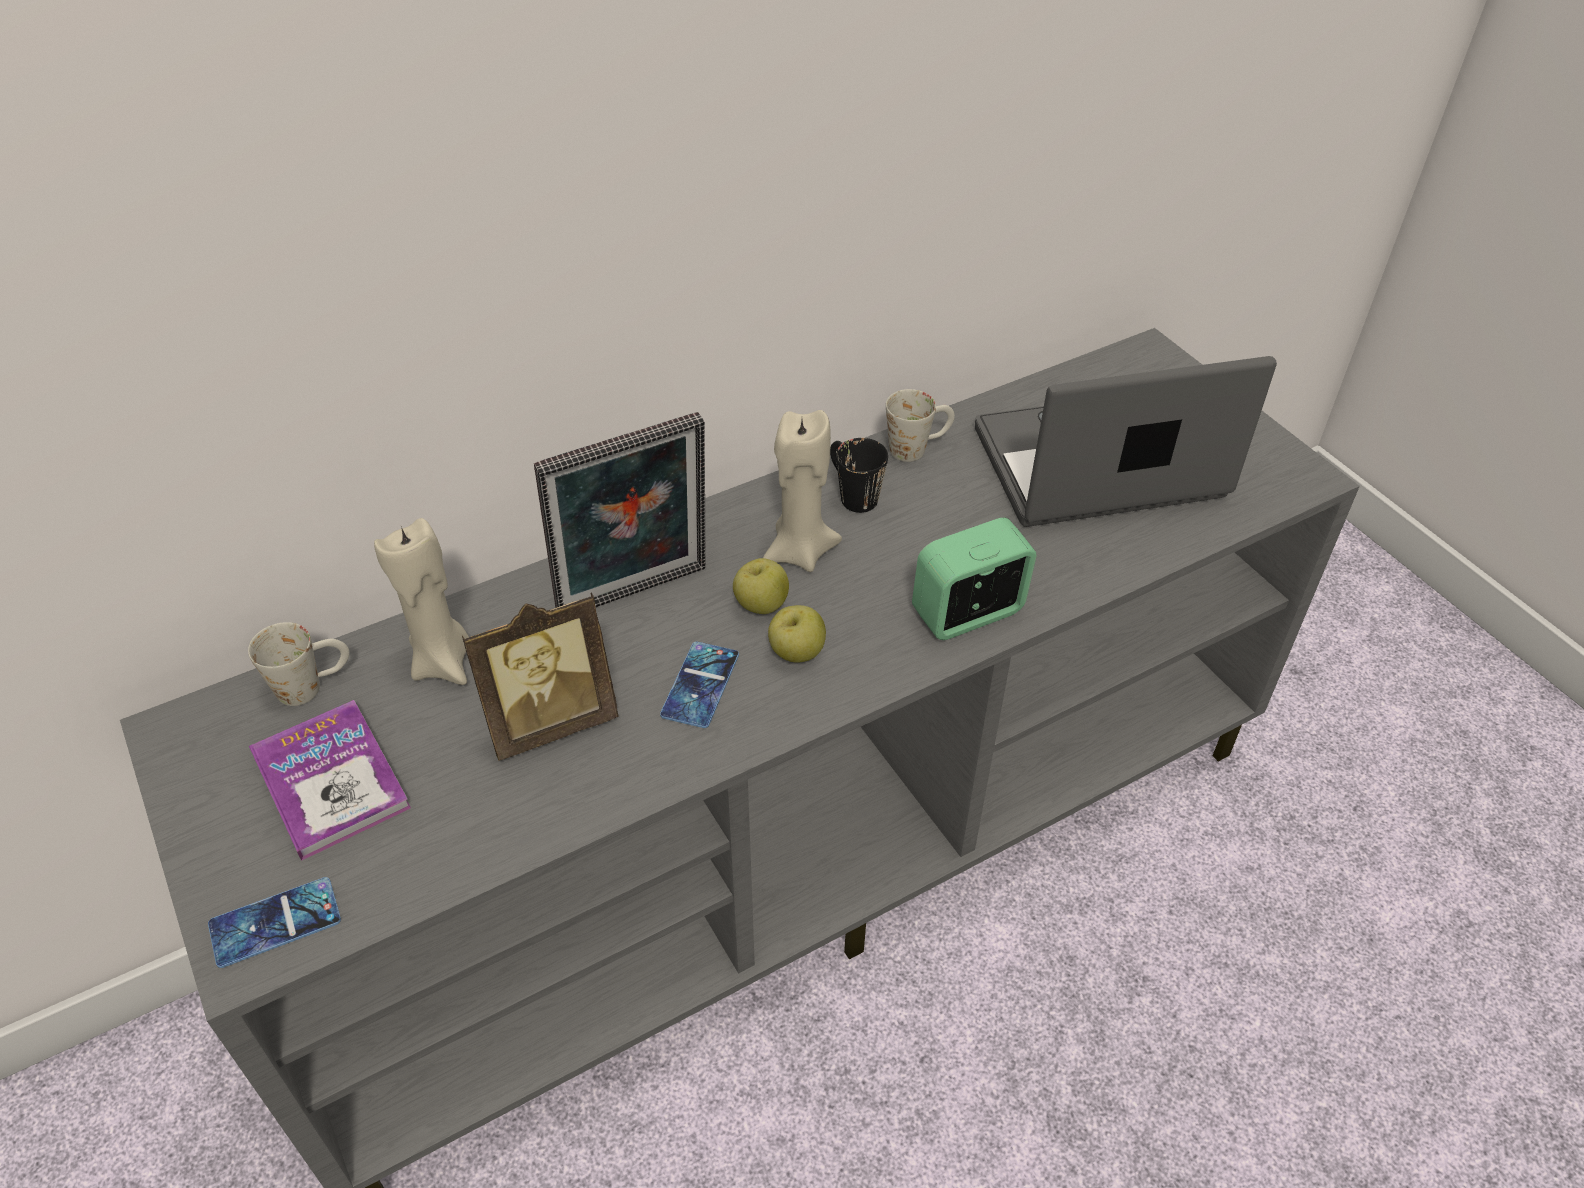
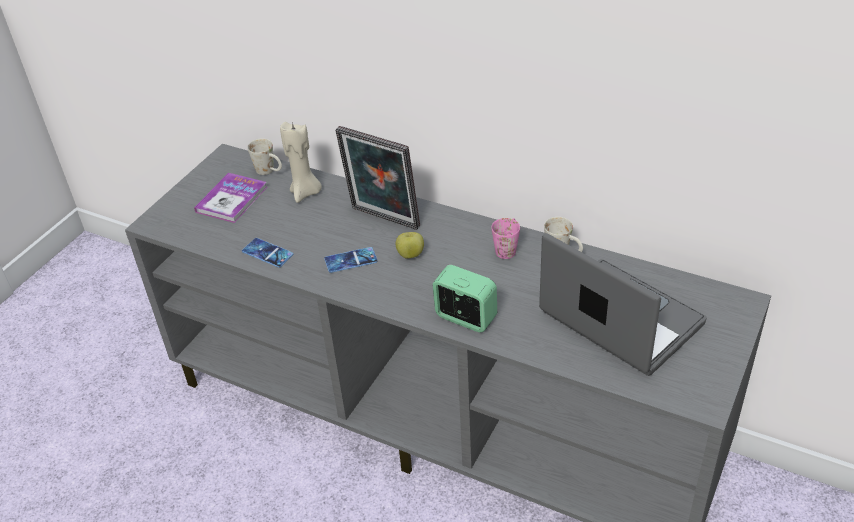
camera: 60 degrees right, 5 degrees down
phone [208,877,341,968] -> phone moved to [242,238,294,267]
picture frame [462,593,618,761] -> none
beige candle [763,410,842,572] -> none
apple [768,605,826,663] -> none
black mug [830,438,888,513] -> pink mug [491,218,520,259]

